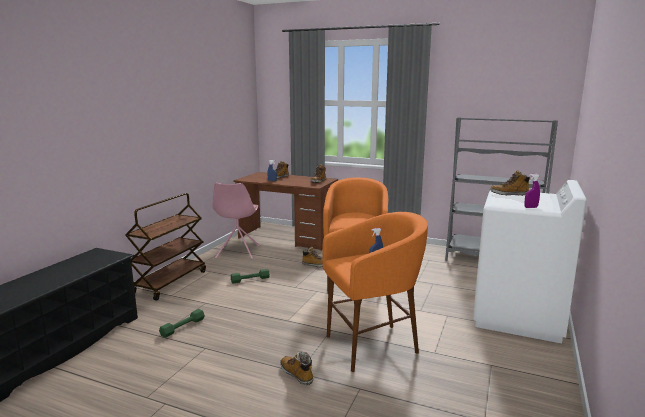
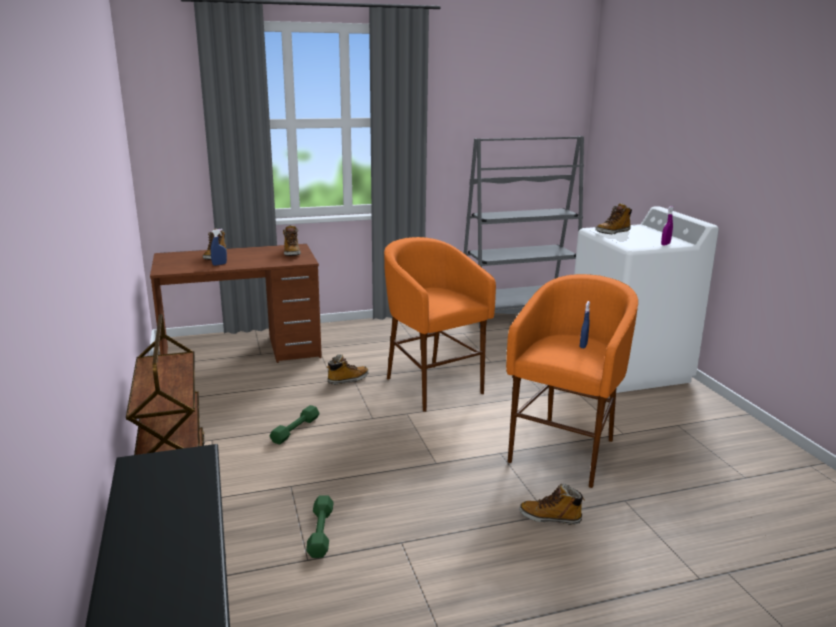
camera: 40 degrees left, 5 degrees up
pink chair [213,183,260,259] -> none

